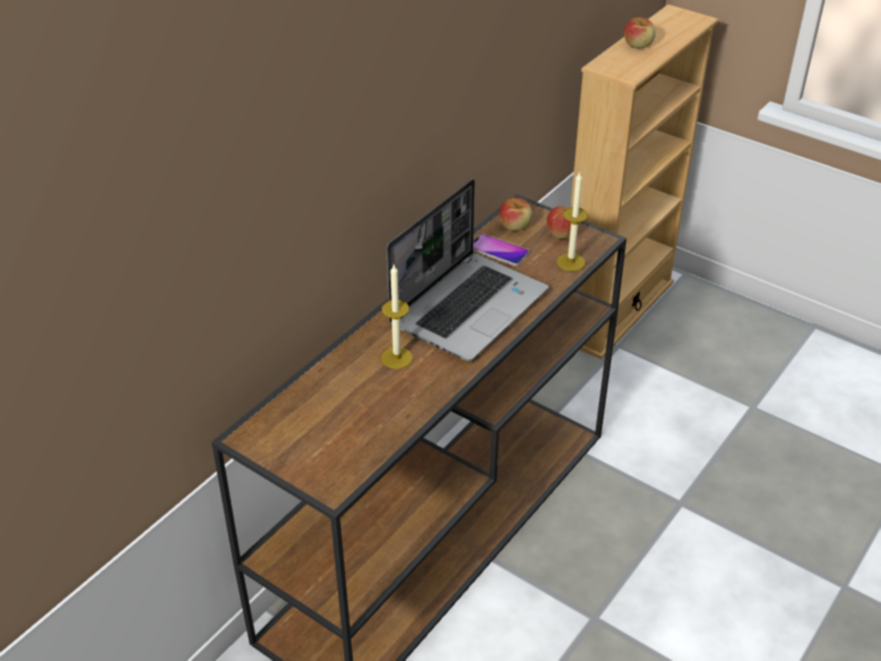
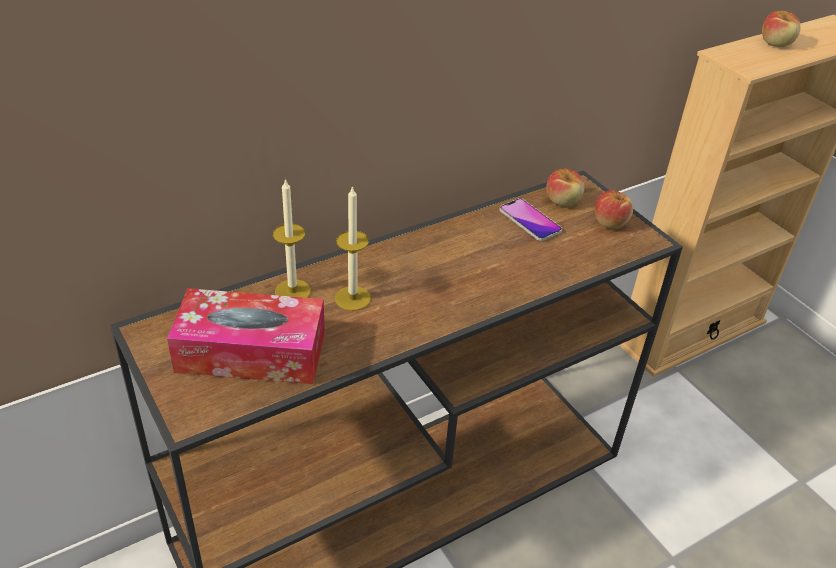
camera: 20 degrees right, 0 degrees up
laptop [387,179,548,361] -> none
candle [557,171,588,271] -> candle moved to [273,178,311,298]
none -> tissue box [167,288,325,384]

